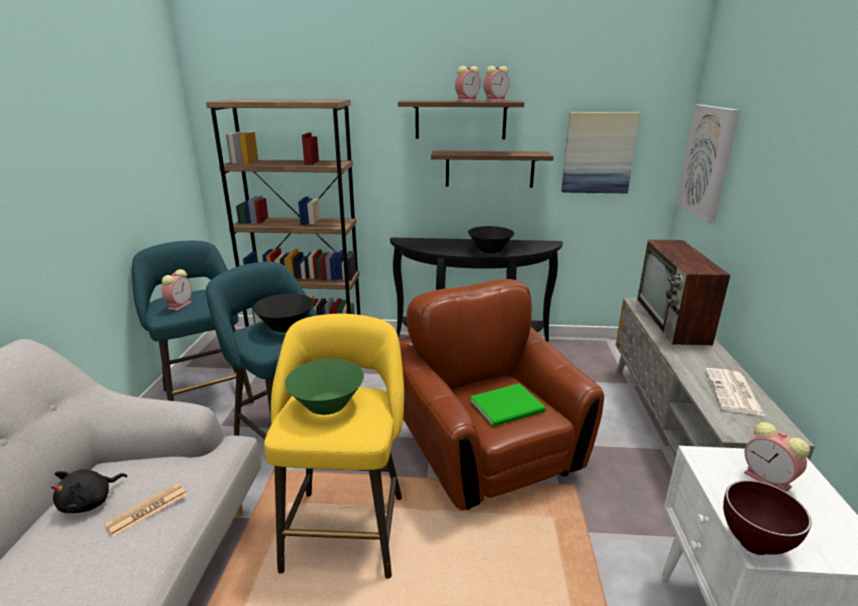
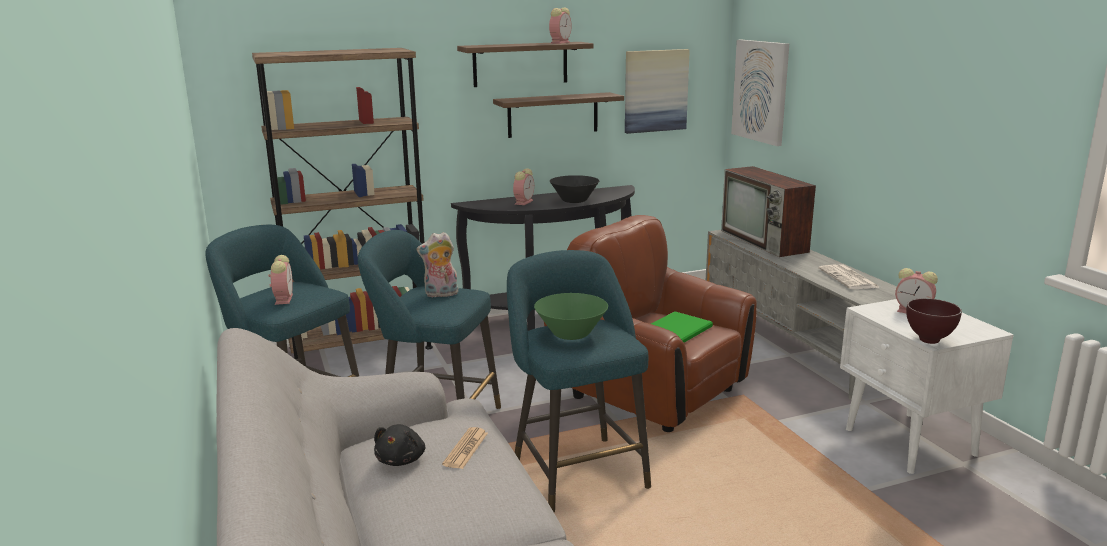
camera: 25 degrees left, 5 degrees down
black bowl [253,293,314,332] -> plush toy [416,232,458,298]
yellow stool [264,314,404,579] -> turquoise stool [507,250,651,512]
alarm clock [455,66,480,101] -> alarm clock moved to [513,168,534,205]

